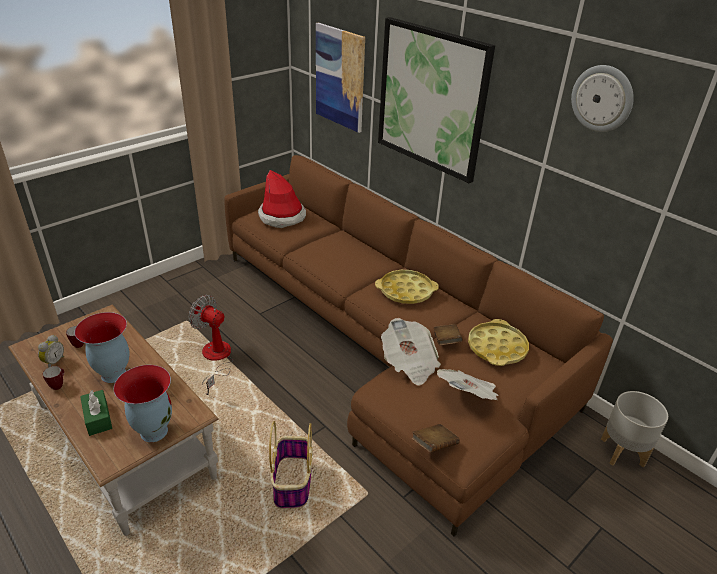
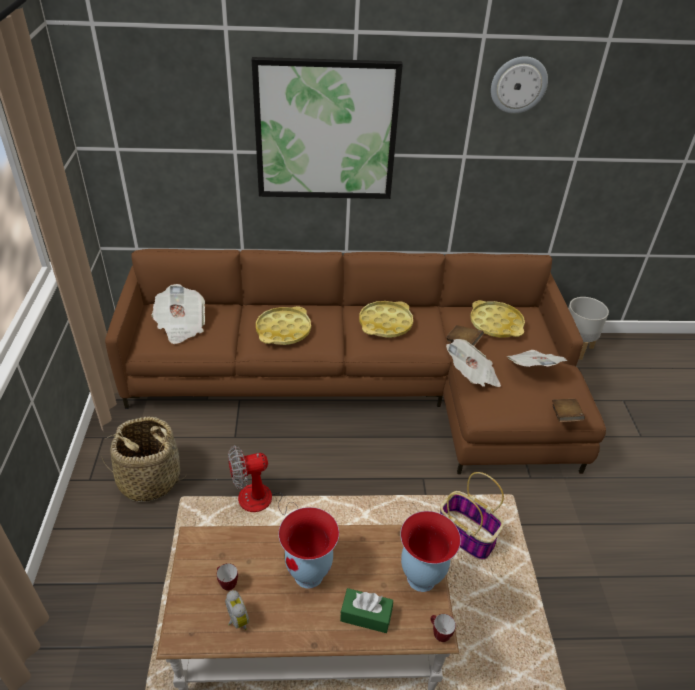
camera: 50 degrees left, 5 degrees up
mug [43,366,64,390] -> mug moved to [430,614,456,642]
hat [258,170,306,228] -> newspaper [152,284,205,344]
picture [316,23,365,133] -> none
none -> basket [101,417,186,502]
none -> yellow tray [256,306,311,345]

